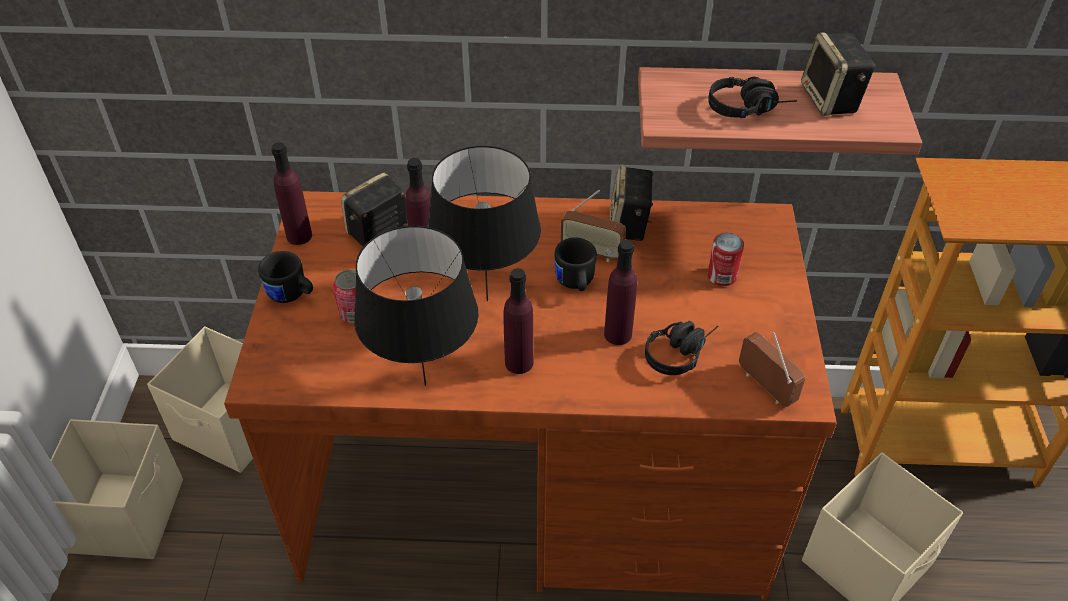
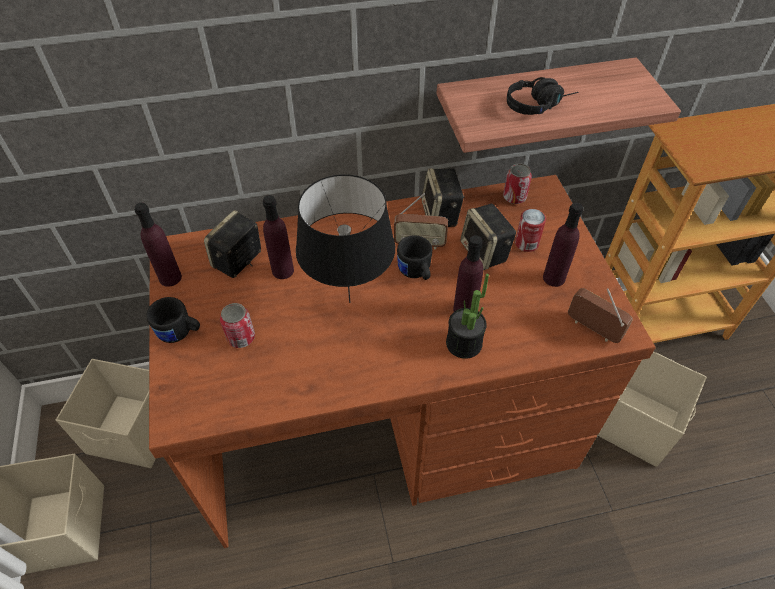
camera: 15 degrees left, 5 degrees up
black table lamp [354,225,479,386] -> none
purple bottle [504,268,533,374] -> purple bottle moved to [543,203,583,287]
black headphones [645,321,719,375] -> none
speaker [801,32,875,116] -> speaker moved to [460,204,516,270]
none -> potted plant [446,274,489,359]
none -> can [503,163,532,204]

